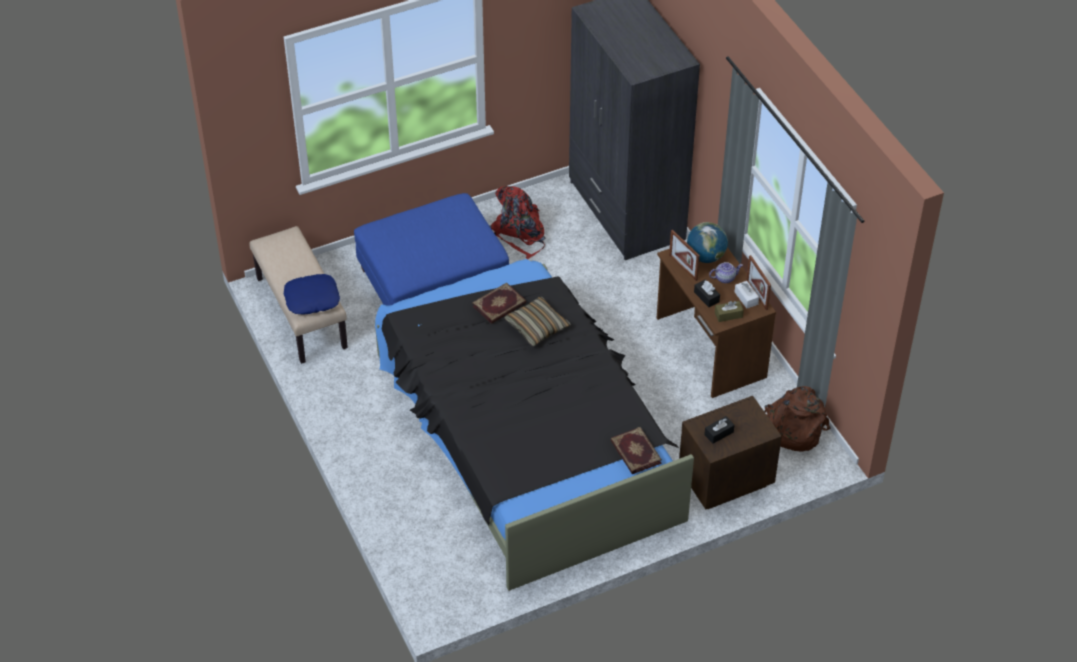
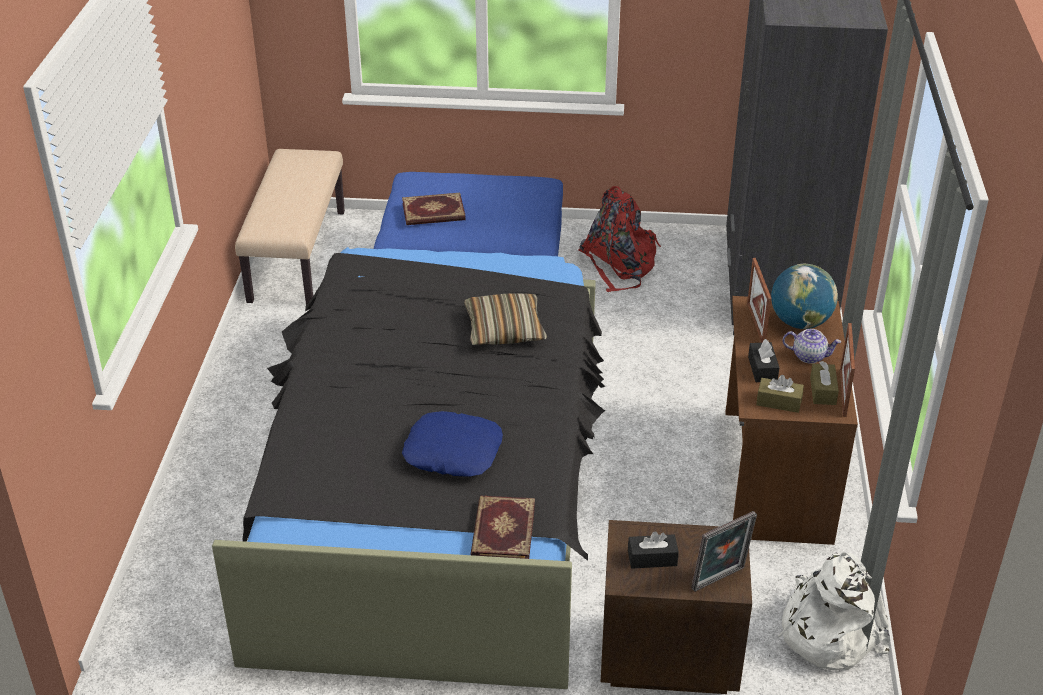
camera: 30 degrees right, 10 degrees down
blue pillow [284,274,340,315] -> blue pillow moved to [402,411,503,477]
book [472,283,526,324] -> book moved to [402,193,466,225]
white tissue box [735,281,759,309] -> brown tissue box [810,361,839,405]
brown backpack [764,386,831,452] -> white backpack [778,552,890,671]
none -> picture frame [691,511,757,592]

